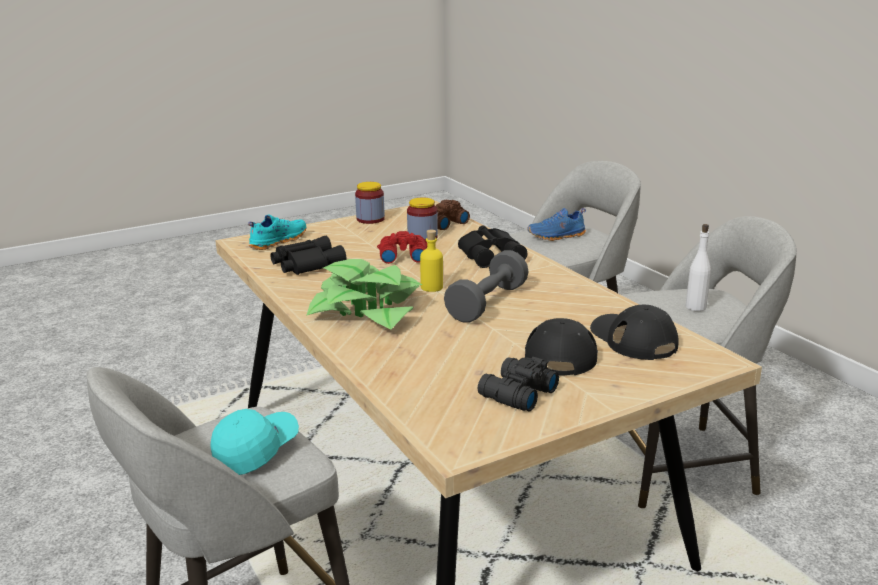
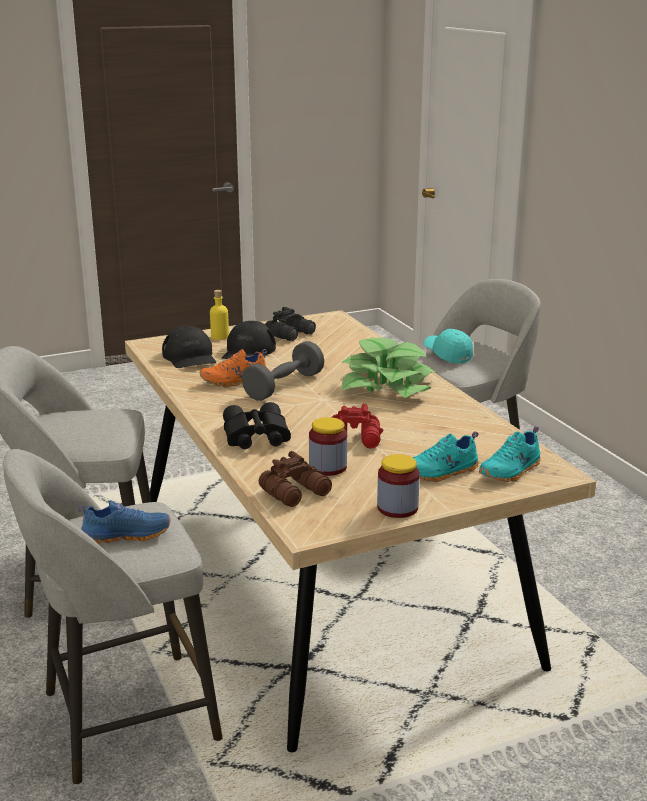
camera: 175 degrees left, 0 degrees up
turquoise cap [210,409,299,475] -> turquoise cap turned 105 degrees clockwise [424,329,473,364]
black binoculars [270,236,347,275] -> none
yellow bottle [420,230,443,292] -> yellow bottle moved to [210,290,229,340]
white bottle [685,224,711,311] -> none
none -> orange shoe [200,349,267,388]
none -> turquoise shoe [412,431,479,482]

